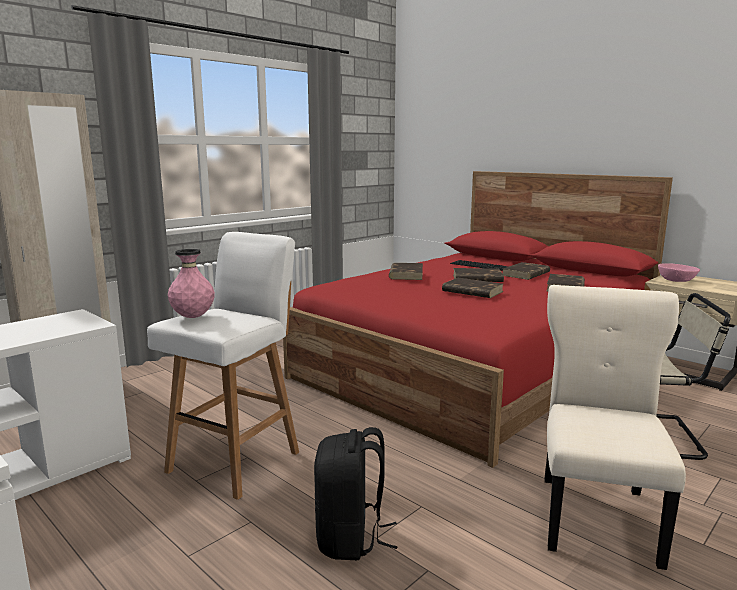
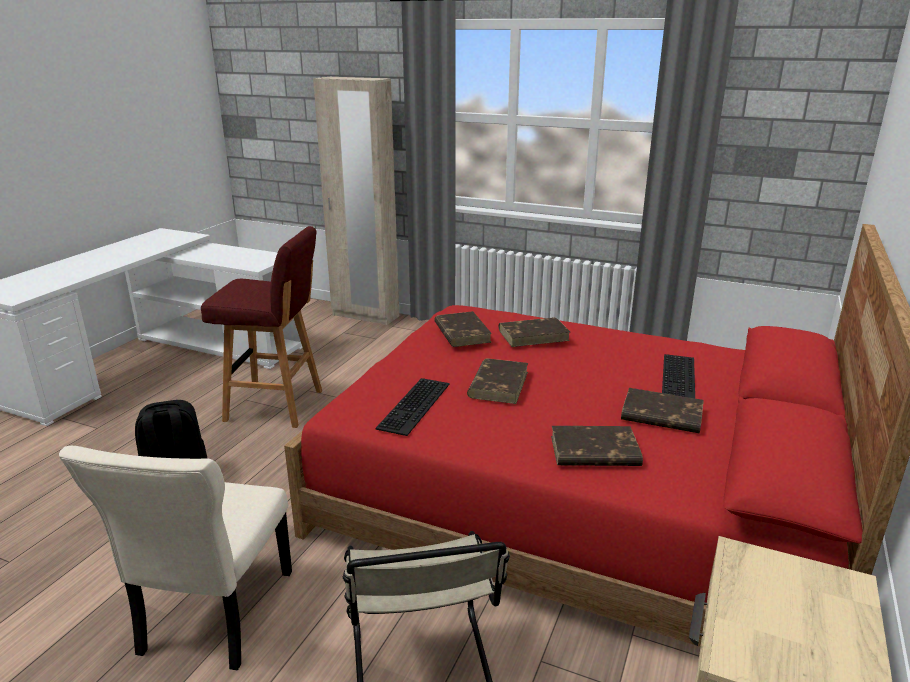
camera: 70 degrees right, 10 degrees up
white stool [147,232,299,500] -> red stool [201,226,322,428]
pink vase [168,249,215,318] -> none
brown book [453,268,504,282] -> brown book moved to [434,311,492,347]
beige chair [545,285,686,570] -> beige chair turned 105 degrees clockwise [59,446,292,671]
pink bowl [658,263,700,282] -> none
none -> keyboard [376,378,450,436]

